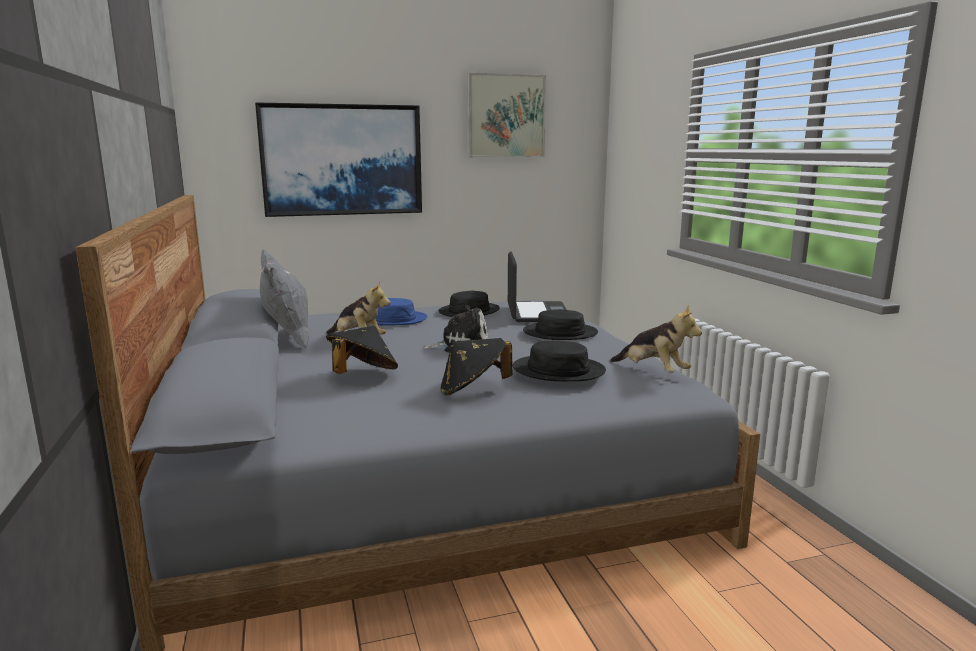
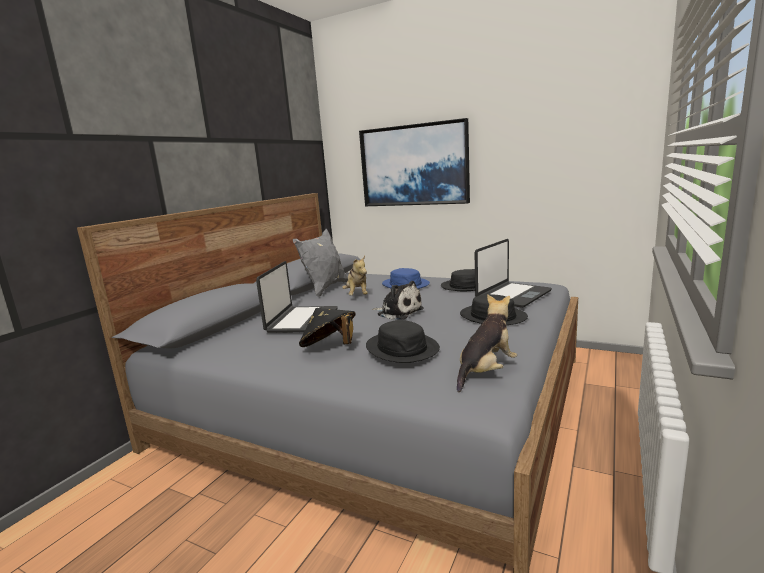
camera: 45 degrees right, 0 degrees up
black hat [326,326,398,374] -> laptop [256,261,338,333]
picture [468,73,546,158] -> none
plush toy [610,305,702,373] -> plush toy turned 135 degrees counterclockwise [457,294,517,392]

